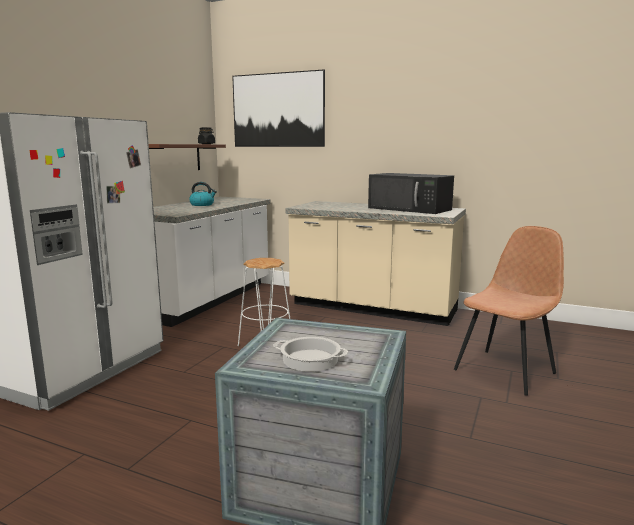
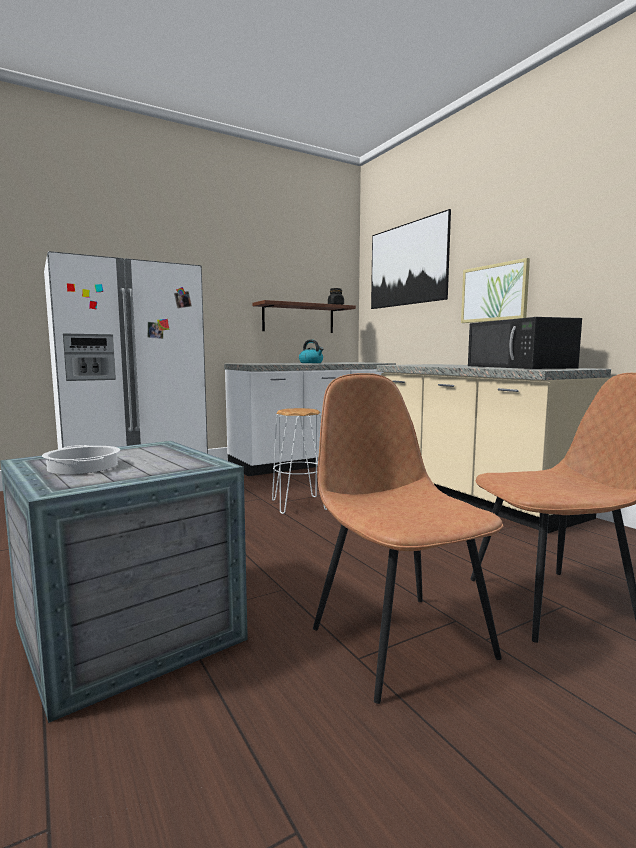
camera: 35 degrees right, 5 degrees down
none -> brown chair [313,373,503,704]
none -> picture [461,258,530,323]

